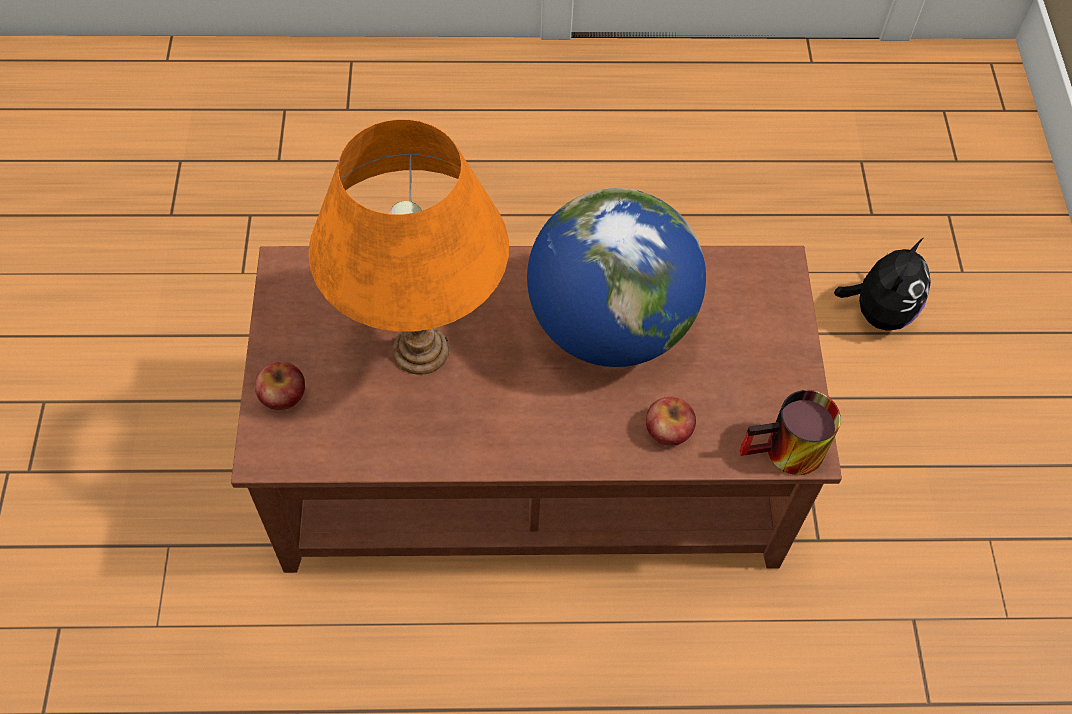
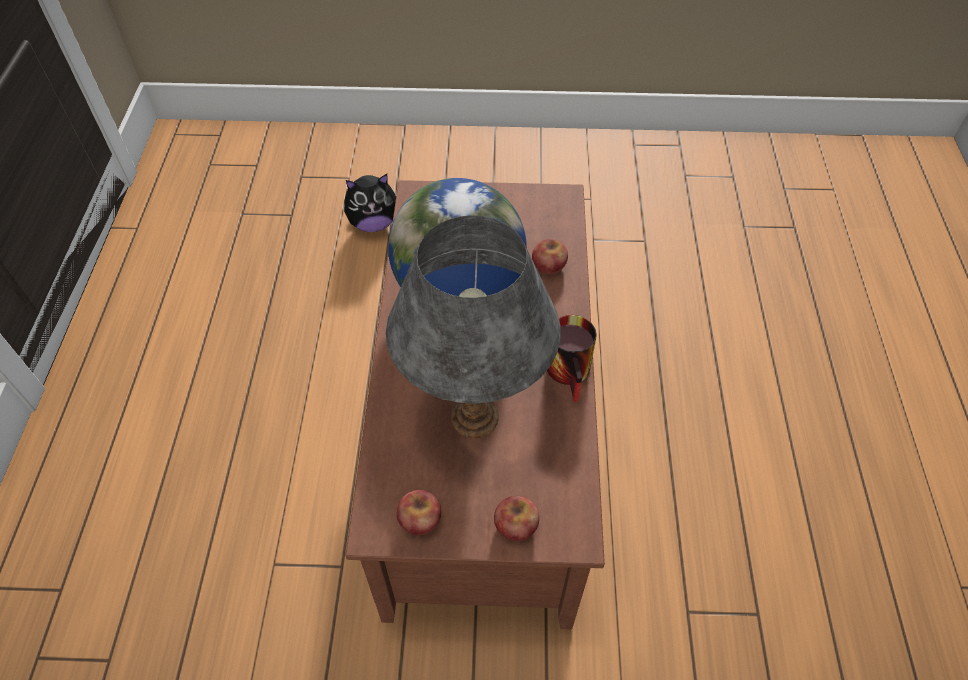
camera: 85 degrees left, 5 degrees down
orange table lamp [308,119,509,375] -> grey table lamp [386,215,561,438]
mug [740,390,841,475] -> mug moved to [547,315,597,402]
plush toy [834,238,931,331] -> plush toy turned 135 degrees clockwise [344,174,396,232]
none -> apple [397,490,441,535]

